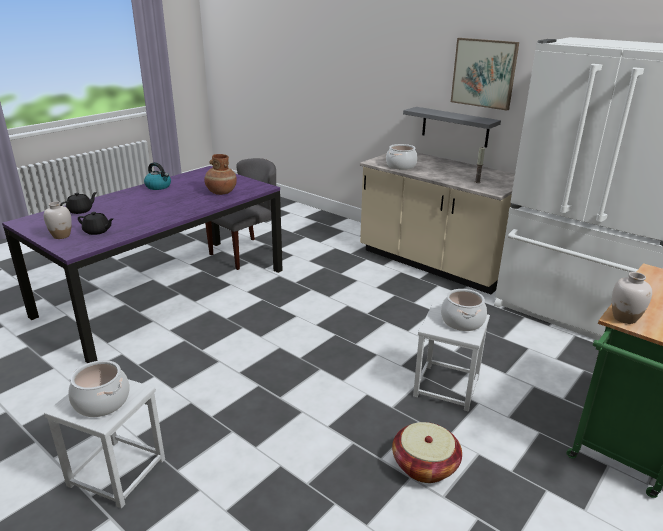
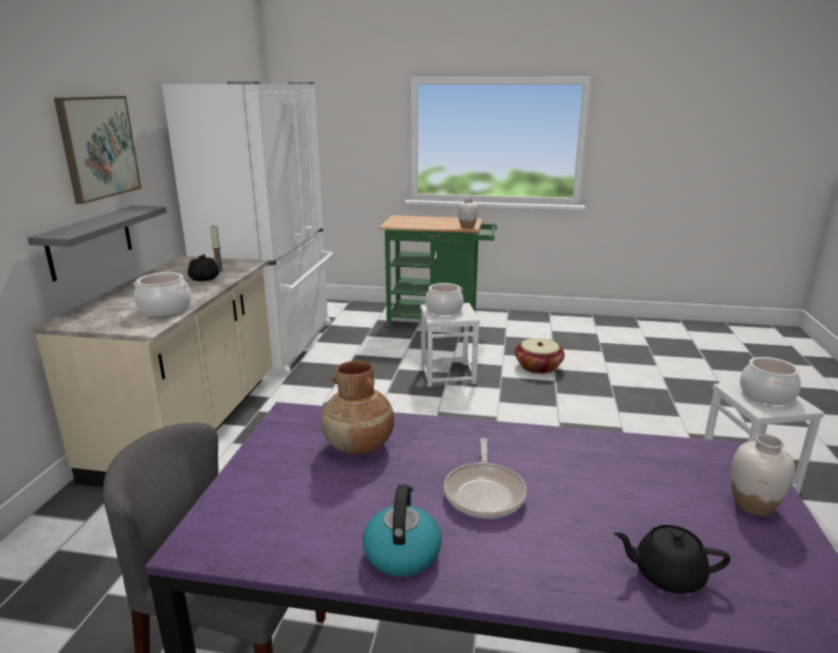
camera: 120 degrees left, 5 degrees down
black teapot [78,212,113,235] -> black teapot moved to [188,254,219,281]
none -> frying pan [444,438,527,519]

